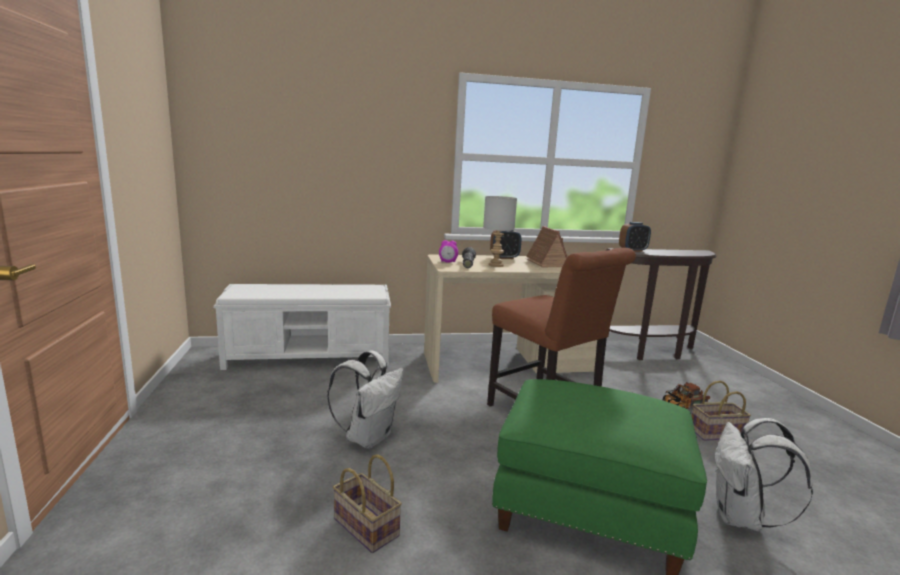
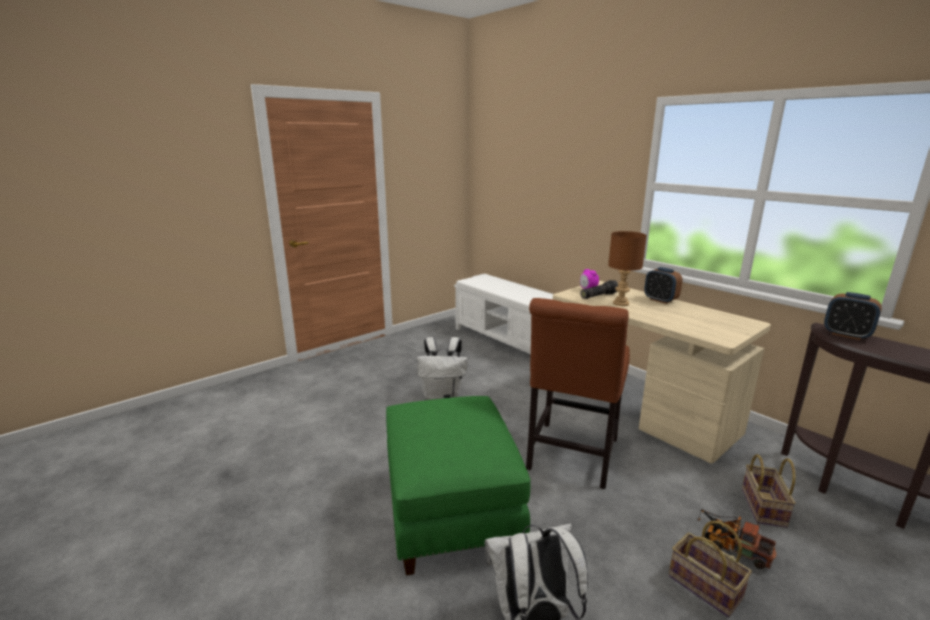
camera: 60 degrees right, 5 degrees up
basket [333,454,402,553] -> basket moved to [742,454,796,528]
grey table lamp [483,196,517,267] -> brown table lamp [608,231,647,306]
toy house [526,226,567,267] -> none

